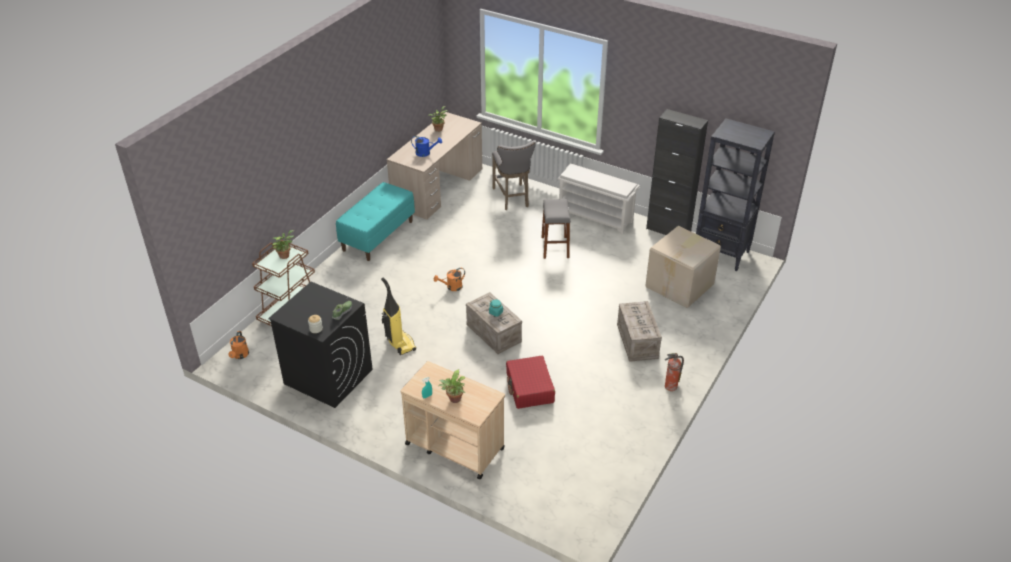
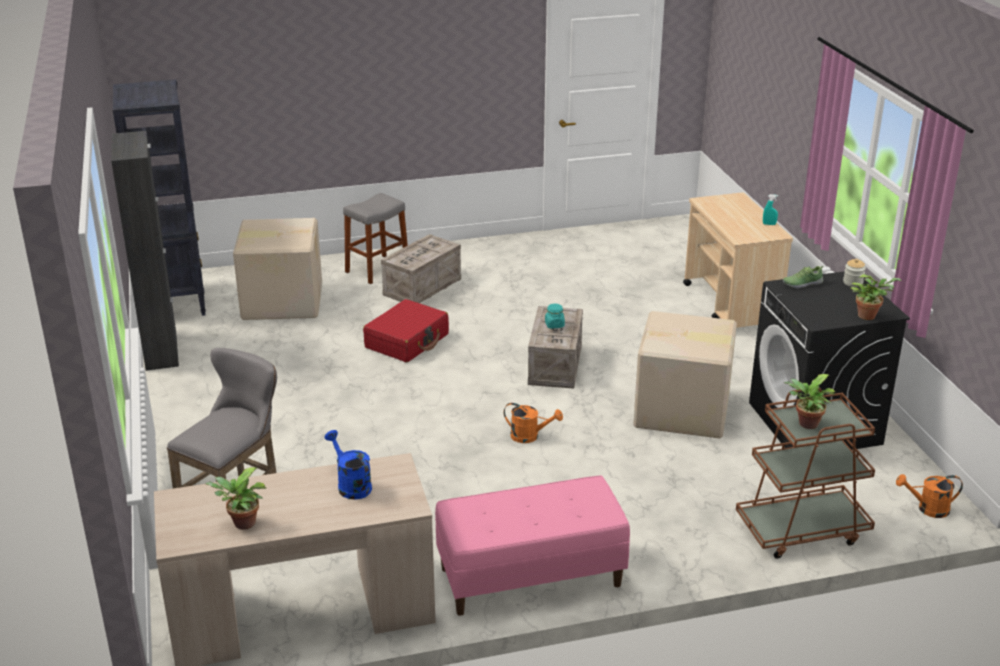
camera: 135 degrees left, 10 degrees down
orange watering can [228,331,249,359] -> orange watering can turned 135 degrees counterclockwise [896,474,963,518]
turquoise bench [336,182,415,261] -> pink bench [435,476,630,616]
vacuum cleaner [381,278,416,355] -> cardboard box [633,311,737,439]
potted plant [438,369,465,403] -> potted plant moved to [850,274,902,320]
red suitcase [506,356,555,409] -> red suitcase moved to [363,299,449,362]
grey stool [542,199,571,259] -> grey stool moved to [343,193,408,284]
white shoe rack [558,163,640,234] -> none
fire extinguisher [665,353,684,391] -> none

